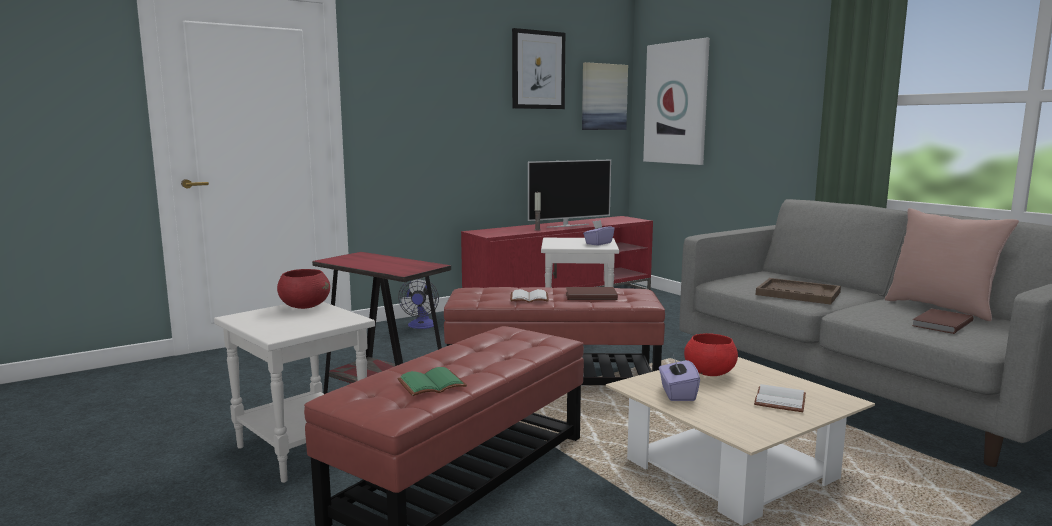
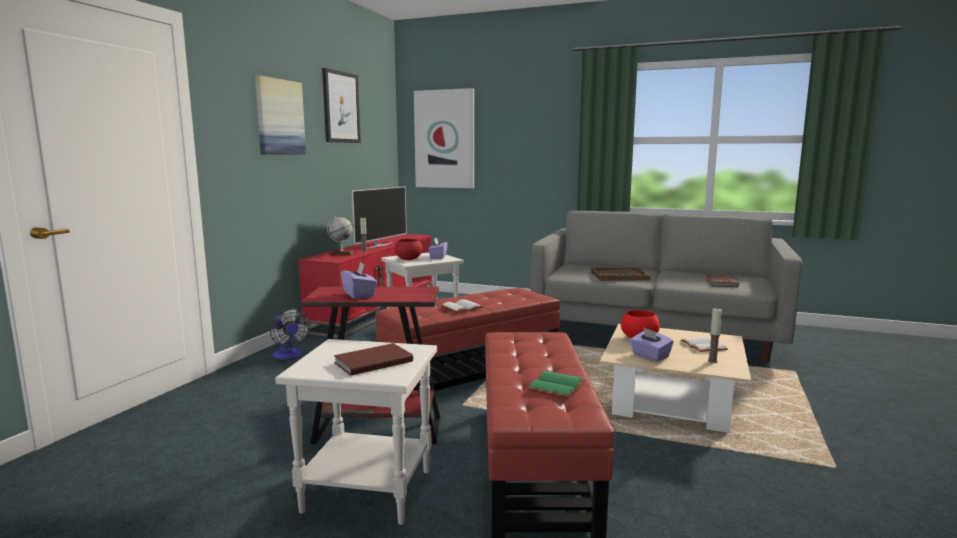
camera: 35 degrees left, 0 degrees up
red bowl [277,269,330,309] -> red bowl moved to [394,239,423,260]
brown book [566,287,618,300] -> brown book moved to [334,343,413,376]
picture [582,62,628,130] -> picture moved to [255,75,306,155]
pink pillow [885,208,1019,321] -> none
none -> globe [327,216,354,255]
none -> purple tissue box [341,262,377,299]
none -> candle [708,308,722,363]

